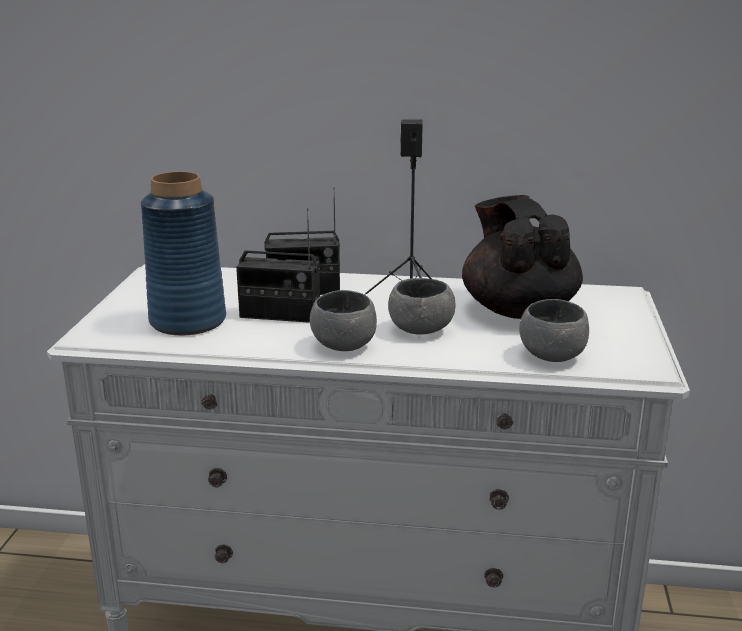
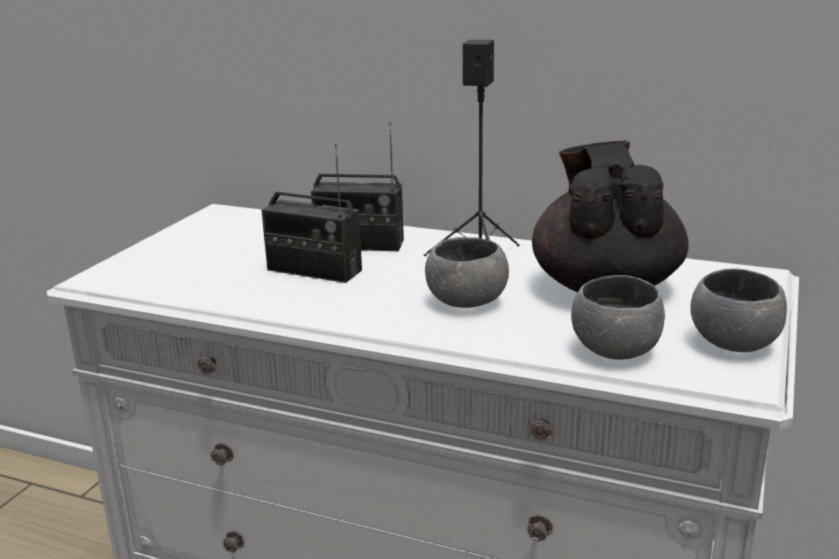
camera: 15 degrees right, 0 degrees up
blue vase [141,172,226,335] -> none
grey bowl [310,290,377,351] -> grey bowl moved to [690,268,787,352]

